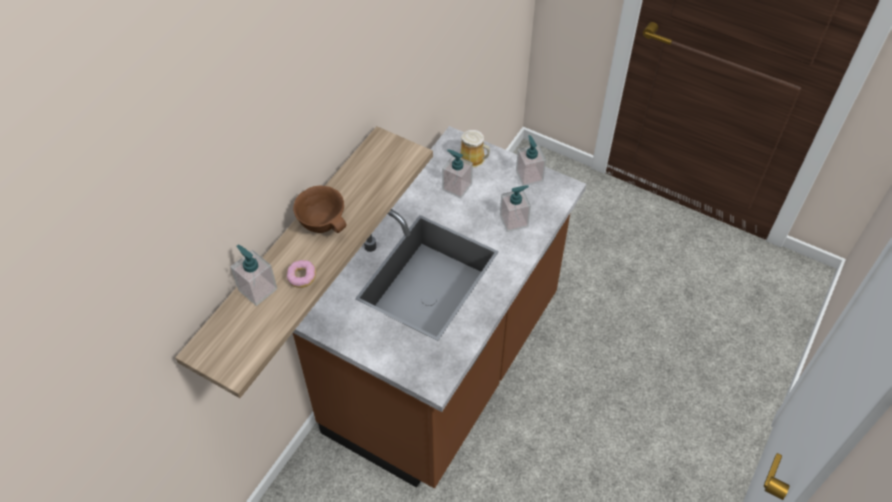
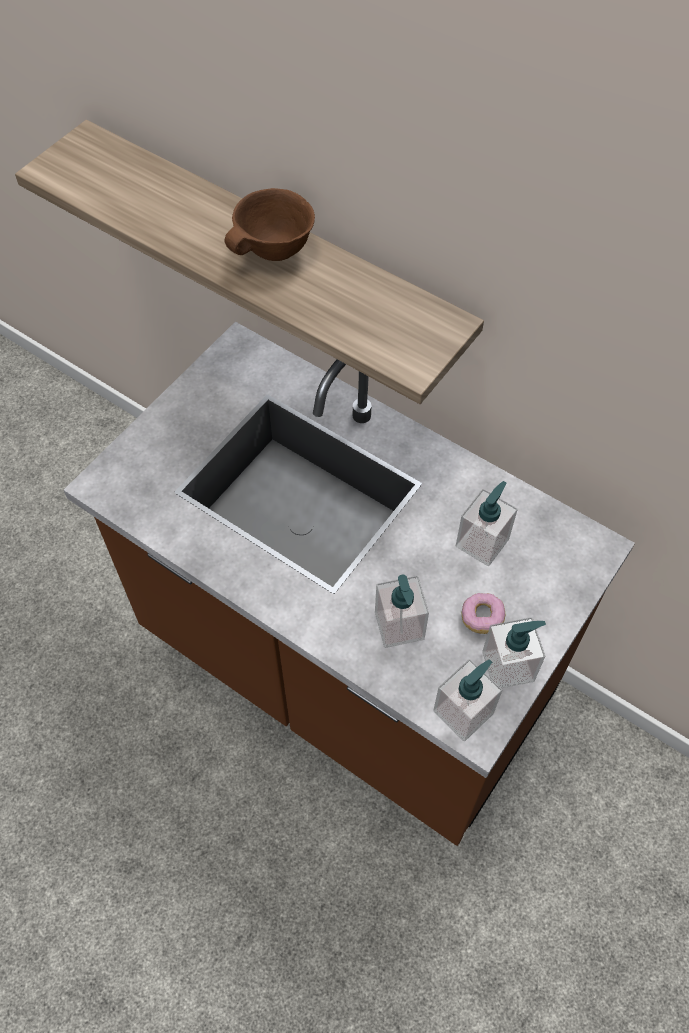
camera: 95 degrees right, 5 degrees up
soap dispenser [231,245,277,306] -> soap dispenser moved to [433,659,502,741]
donut [287,260,316,288] -> donut moved to [462,593,505,634]
mug [460,130,490,168] -> none

